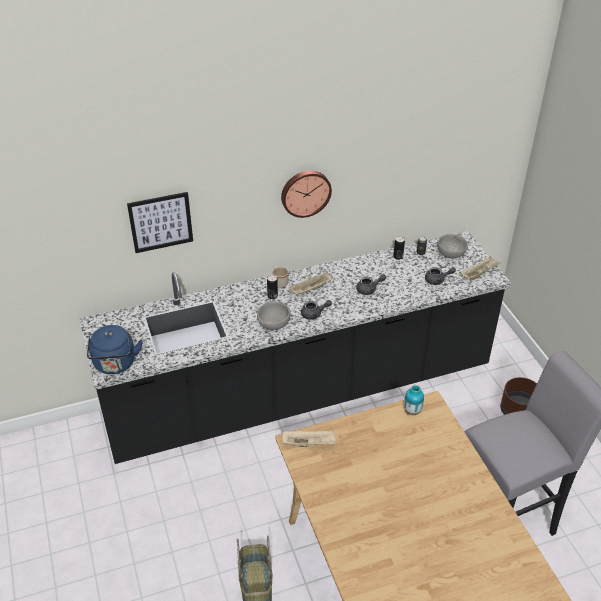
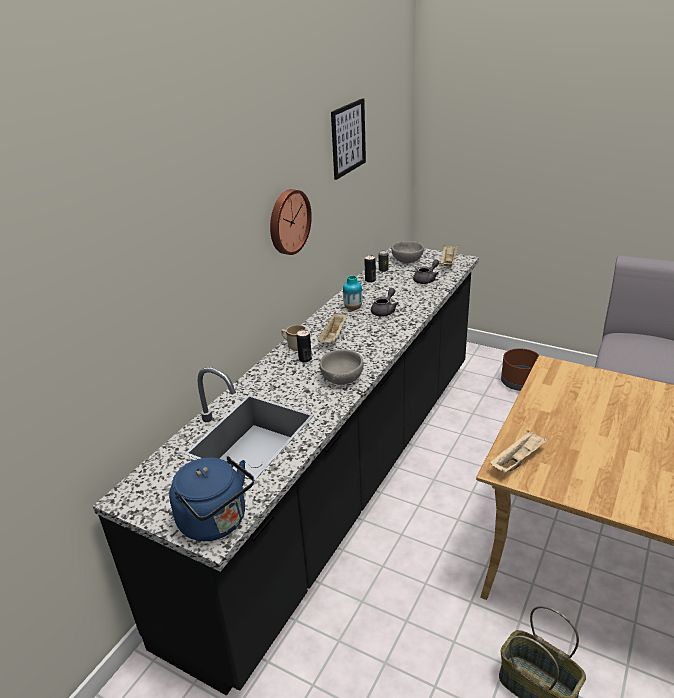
camera: 40 degrees left, 10 degrees down
picture [127,192,193,253] -> picture moved to [331,98,366,180]
grey teapot [301,300,332,320] -> none
vase [404,385,424,415] -> vase moved to [343,275,362,310]

